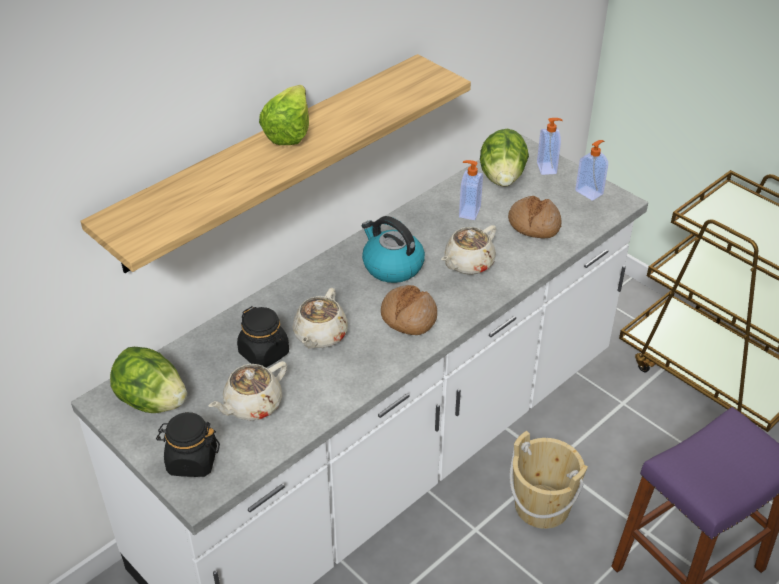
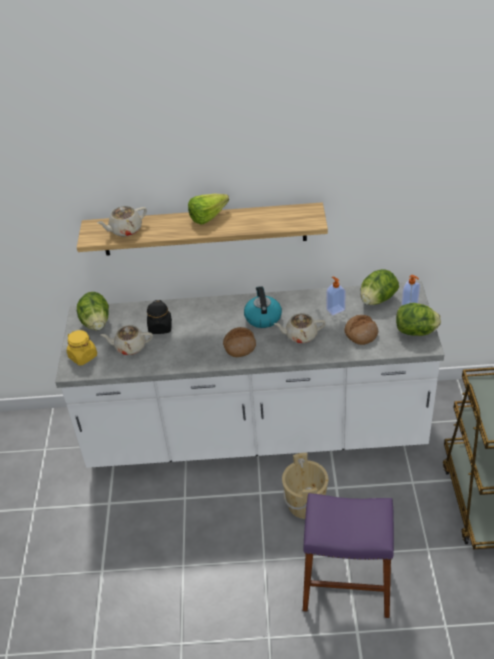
camera: 45 degrees right, 0 degrees up
black jar [156,412,220,477] -> yellow jar [67,330,97,365]
beige teapot [293,288,348,349] -> beige teapot moved to [97,206,147,237]
soap dispenser [575,140,608,201] -> lettuce [396,303,441,336]

